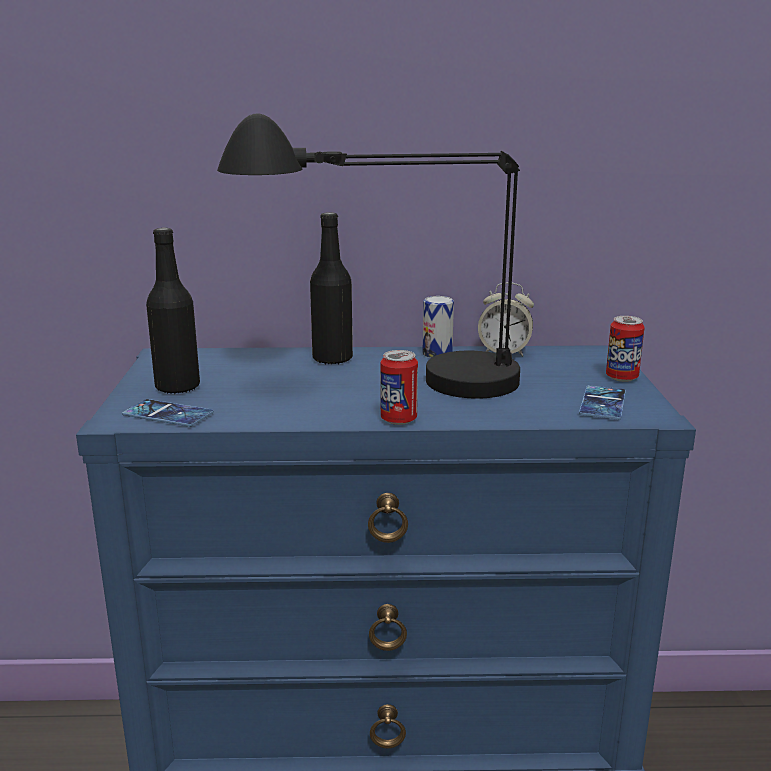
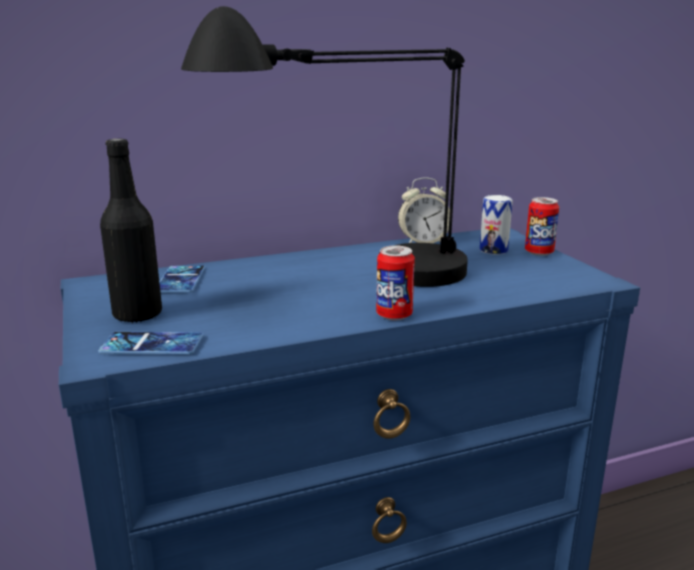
camera: 20 degrees left, 0 degrees up
black bottle [310,212,353,365] -> none
can [423,296,454,358] -> can moved to [480,195,513,255]
phone [579,385,626,420] -> phone moved to [159,265,205,293]

